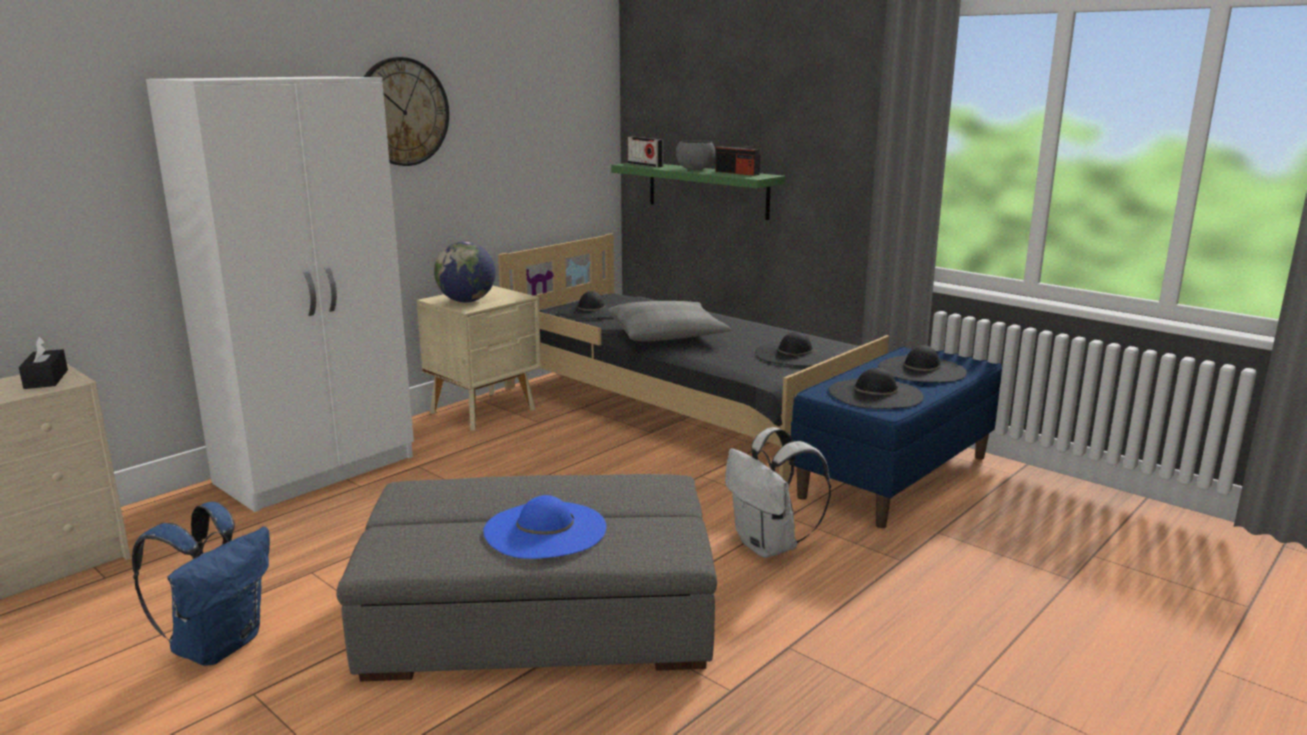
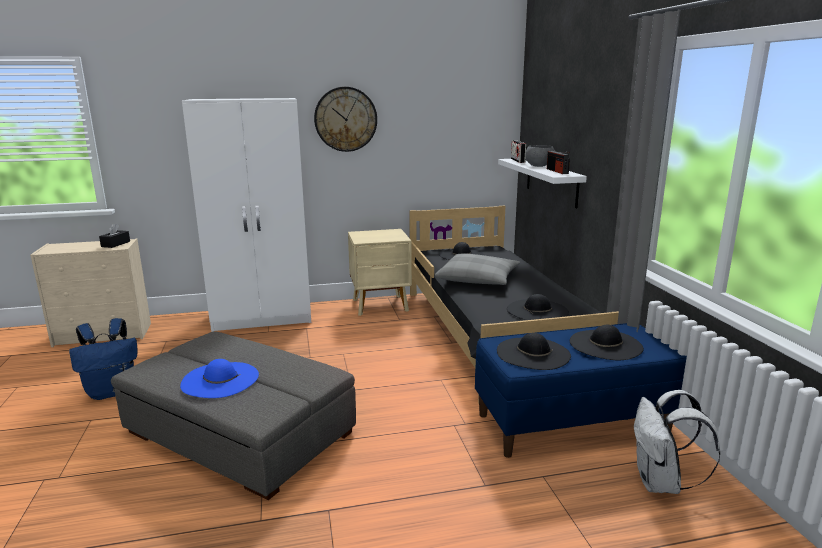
camera: 35 degrees right, 0 degrees up
globe [434,242,496,302] -> none
green shelf [611,163,785,220] -> white shelf [498,159,587,208]
white backpack [725,427,831,558] -> white backpack moved to [634,390,720,494]

